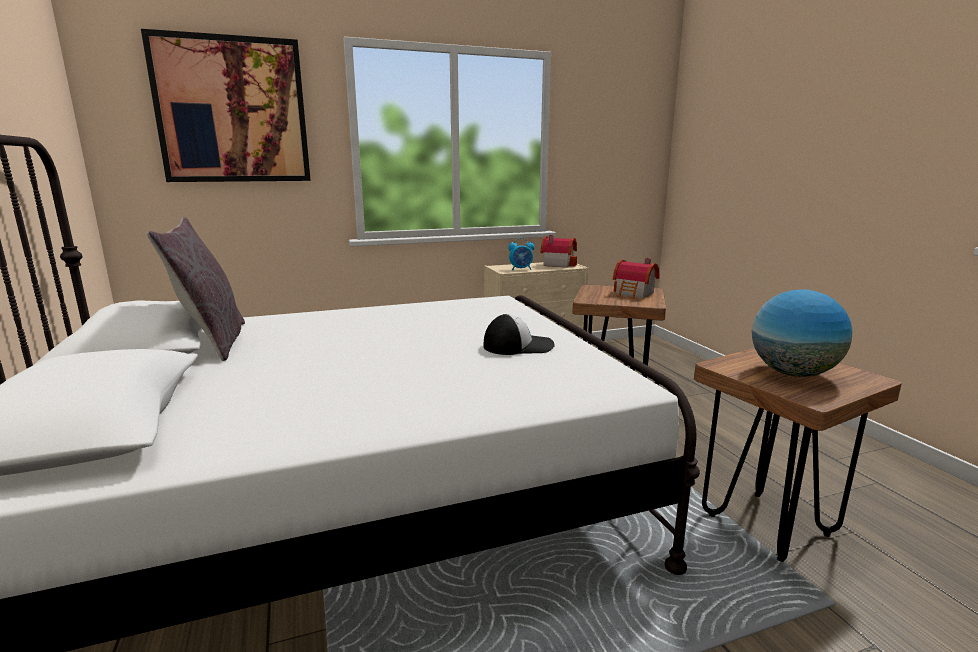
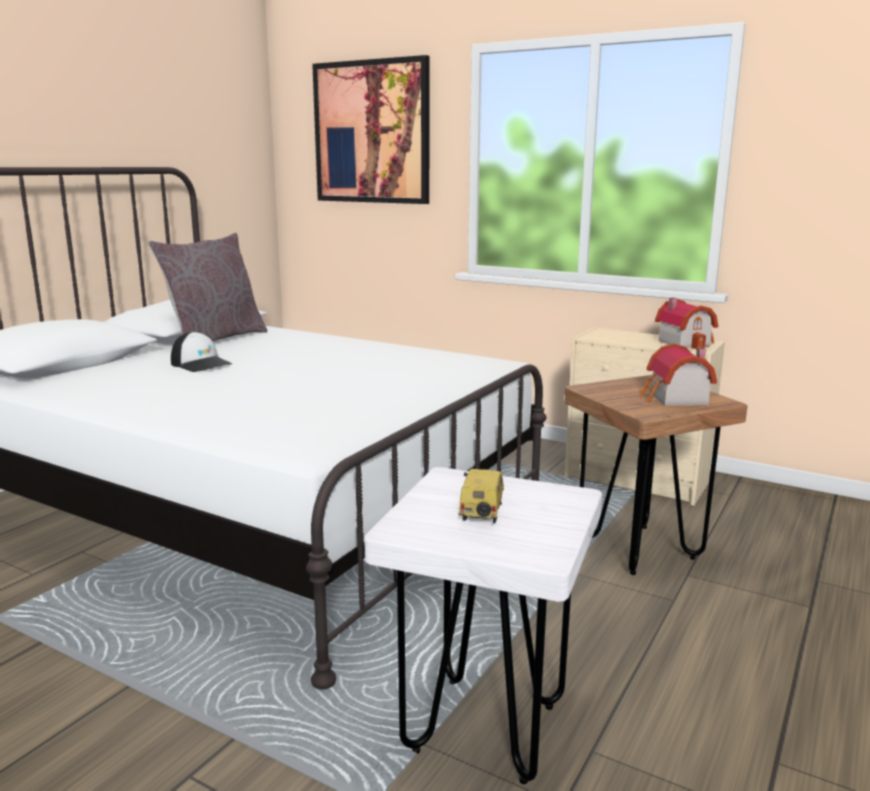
camera: 50 degrees right, 0 degrees up
cap [484,314,555,355] -> cap moved to [171,332,232,372]
alarm clock [508,238,534,270] -> none
brown stool [694,348,902,562] -> white stool [364,467,602,784]
globe [752,290,852,377] -> toy car [459,469,504,523]

